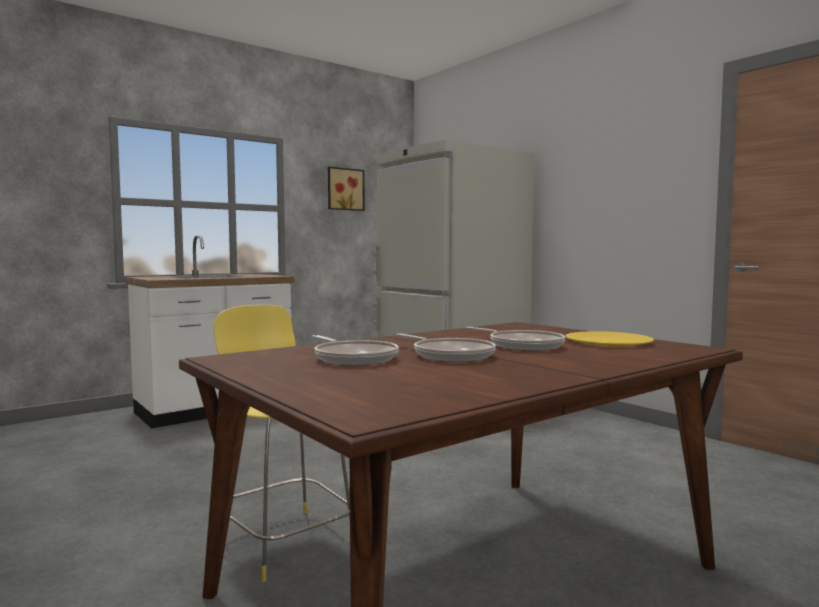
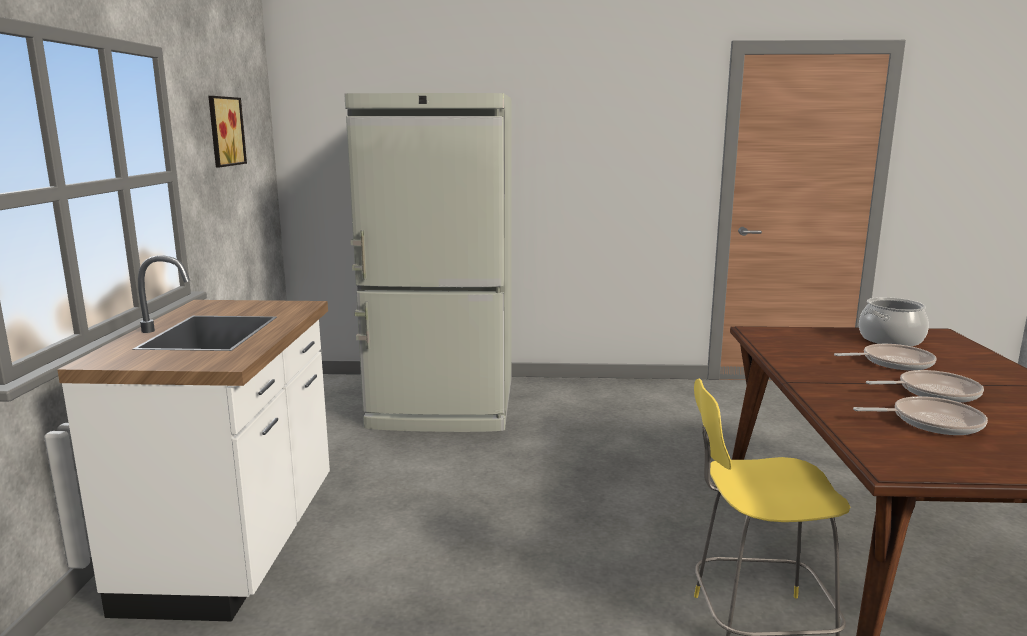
camera: 50 degrees left, 10 degrees up
yellow plate [565,331,654,347] -> cooking pot [859,297,929,346]

